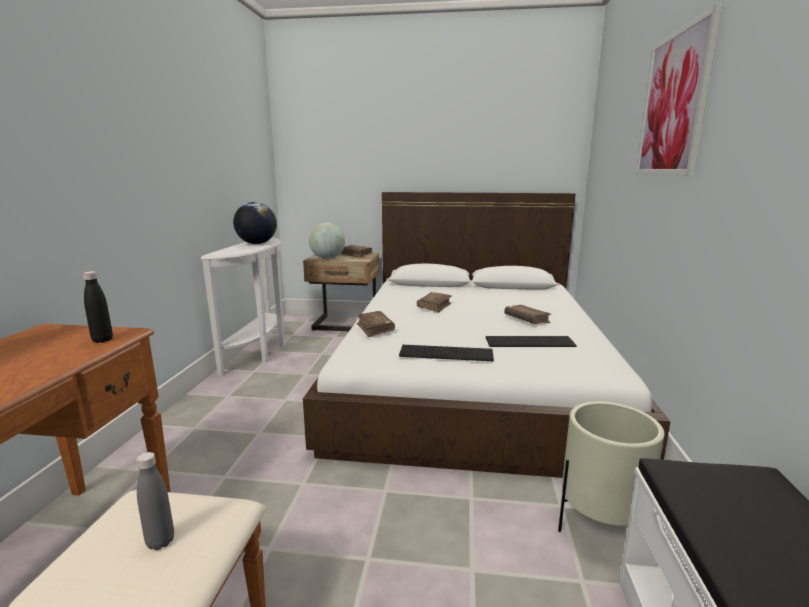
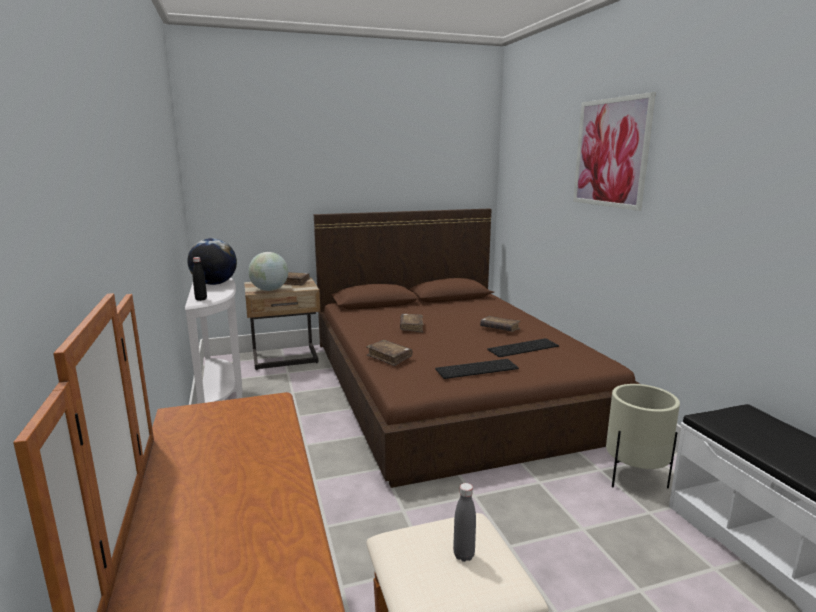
camera: 25 degrees left, 0 degrees up
black bottle [83,271,113,343] -> black bottle moved to [193,257,207,301]
white bed [303,192,671,478] -> brown bed [314,209,640,488]

